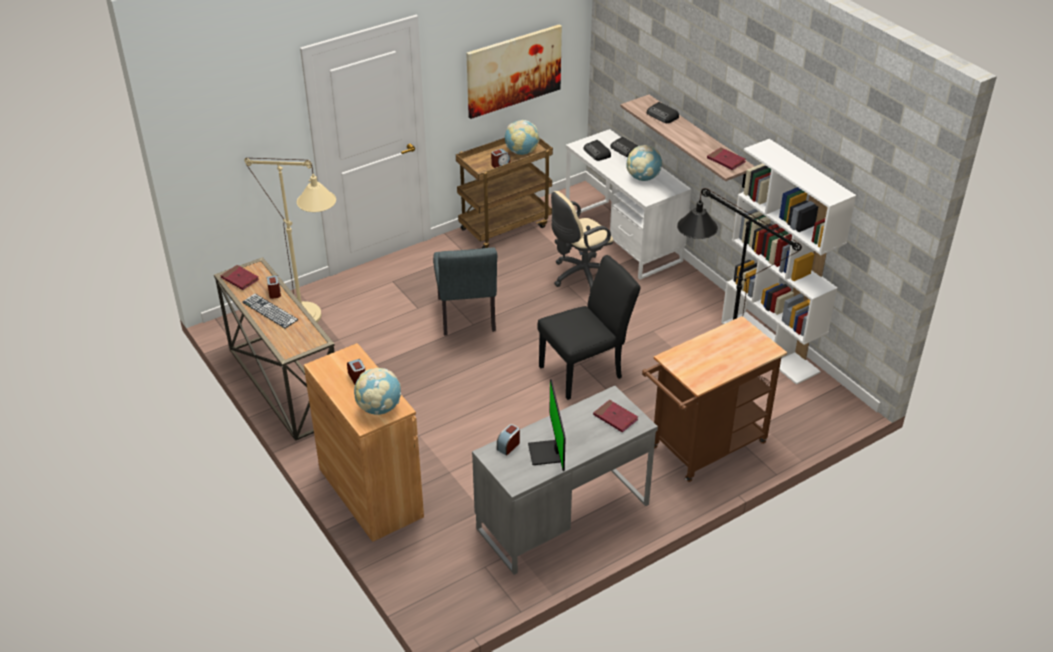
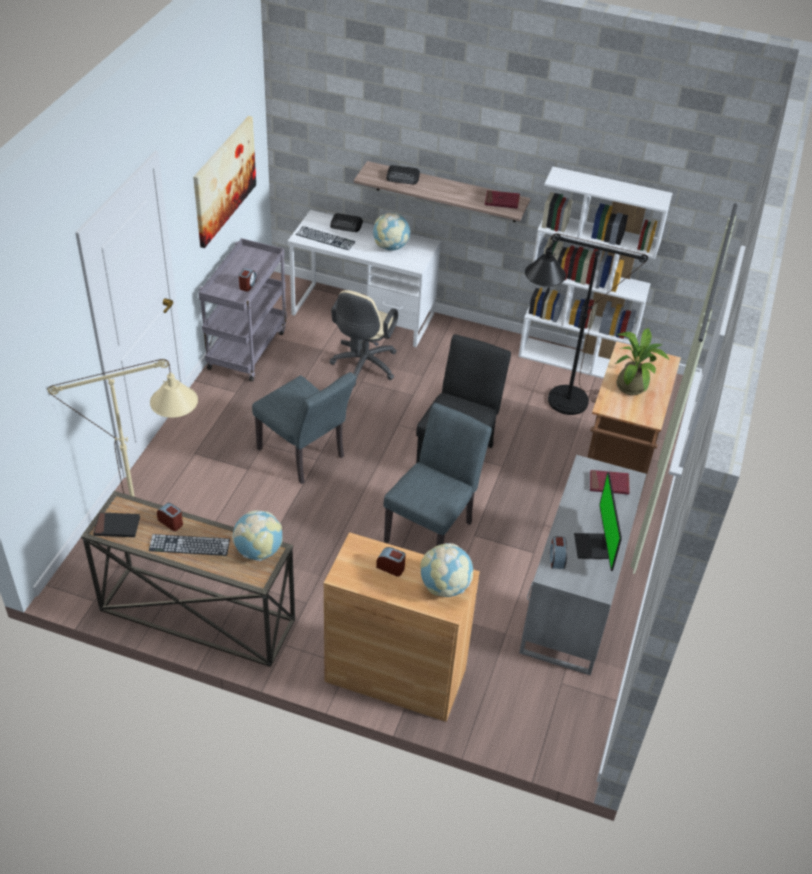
camera: 40 degrees left, 5 degrees up
red book [220,265,259,290] -> black book [93,512,140,537]
brown cart [456,137,553,248] -> grey cart [198,238,287,381]
globe [505,120,539,155] -> globe moved to [232,510,283,561]
monitor [528,379,566,471] -> monitor turned 45 degrees clockwise [574,472,622,571]
radio [584,140,611,161] -> keyboard [296,226,355,250]
none -> grey chair [384,403,492,546]
none -> potted plant [615,328,669,395]

